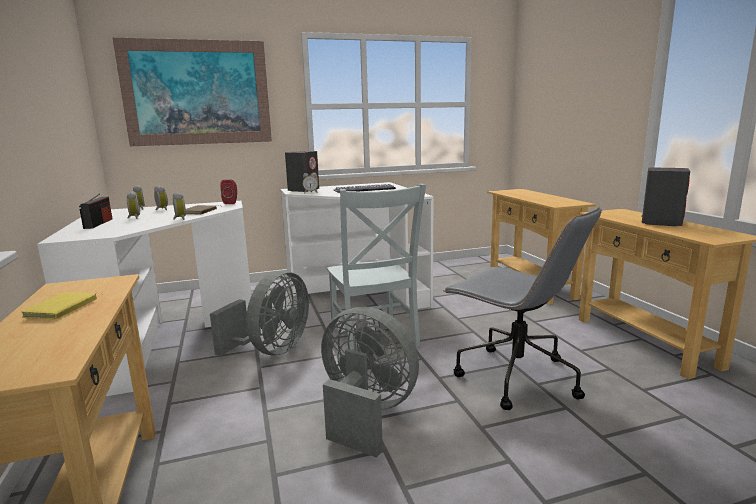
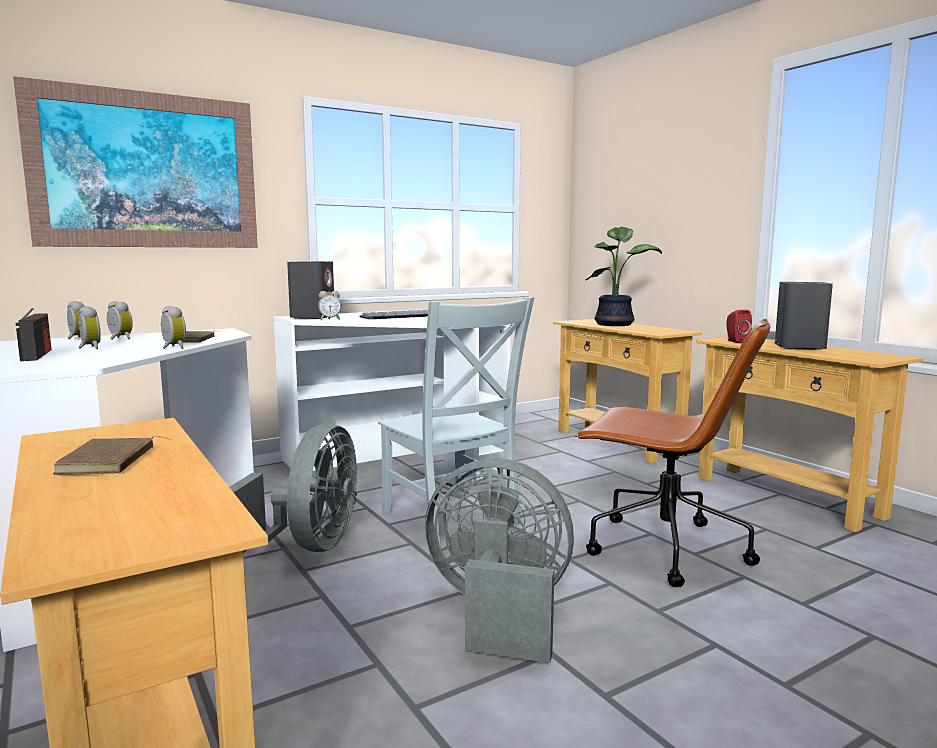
camera: 15 degrees left, 5 degrees down
yellow book [21,292,106,320] -> brown book [53,436,171,475]
red speaker [221,180,237,204] -> red speaker moved to [727,310,752,343]
grey office chair [443,206,602,410] -> brown office chair [575,318,770,587]
none -> potted plant [585,227,662,326]

